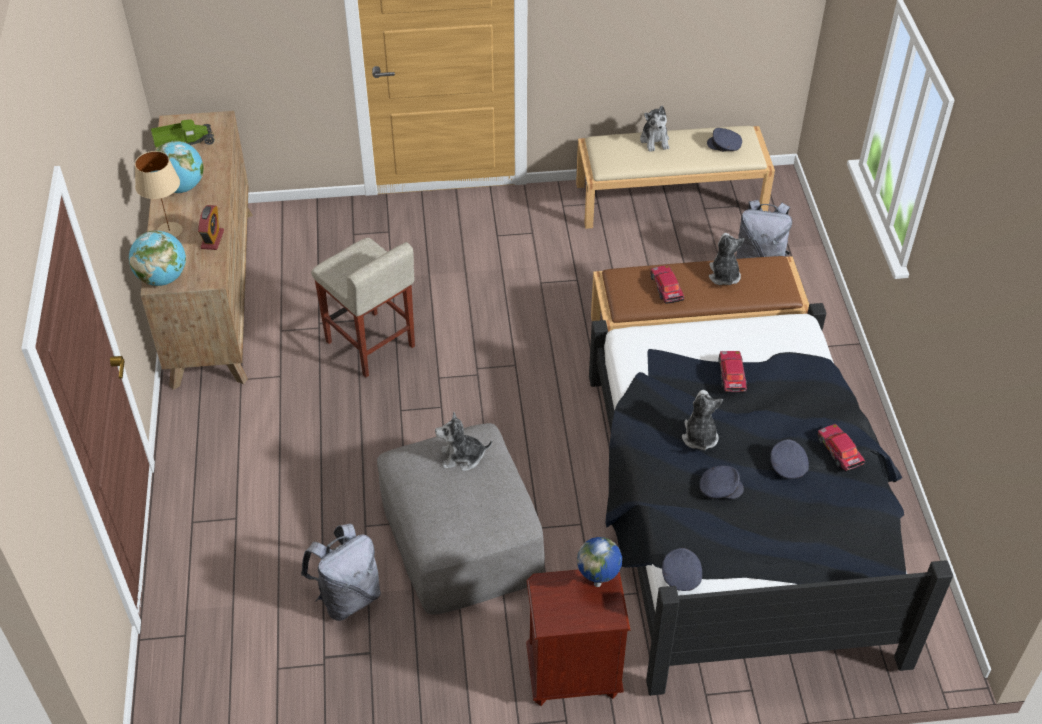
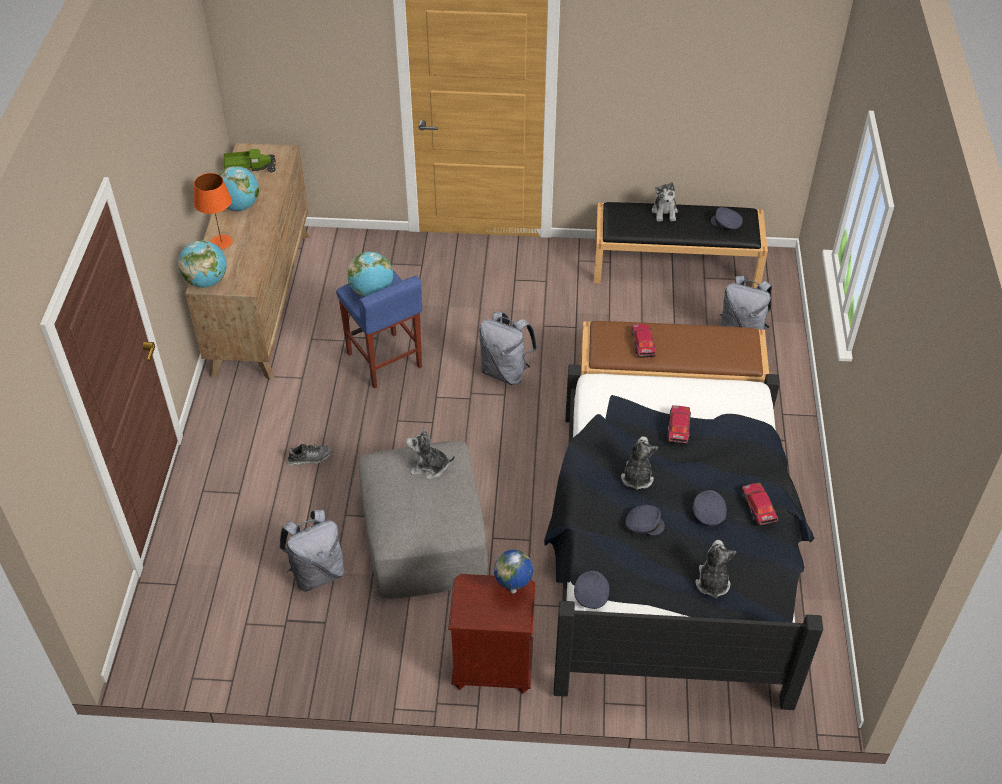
camera: 10 degrees right, 0 degrees up
beige table lamp [135,151,182,237] -> orange table lamp [194,173,232,249]
alarm clock [198,205,224,250] -> none
beige stool [311,238,415,377] -> blue stool [336,270,422,388]
beige bench [576,126,775,229] -> black bench [594,202,768,288]
plush toy [709,233,745,285] -> plush toy moved to [695,540,737,598]
none -> shoe [288,444,331,466]
none -> globe [347,252,393,297]
none -> grey backpack [479,312,538,385]

